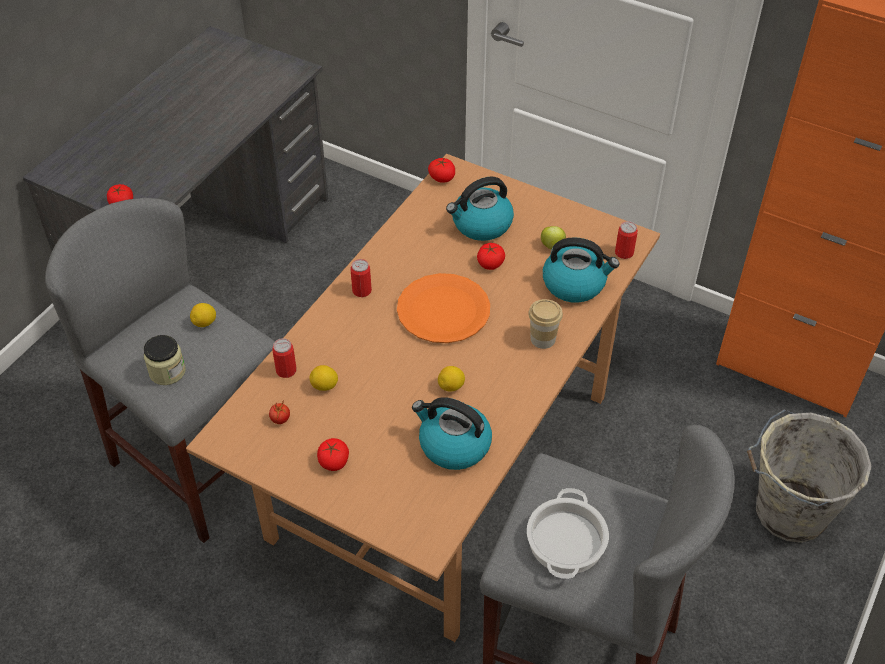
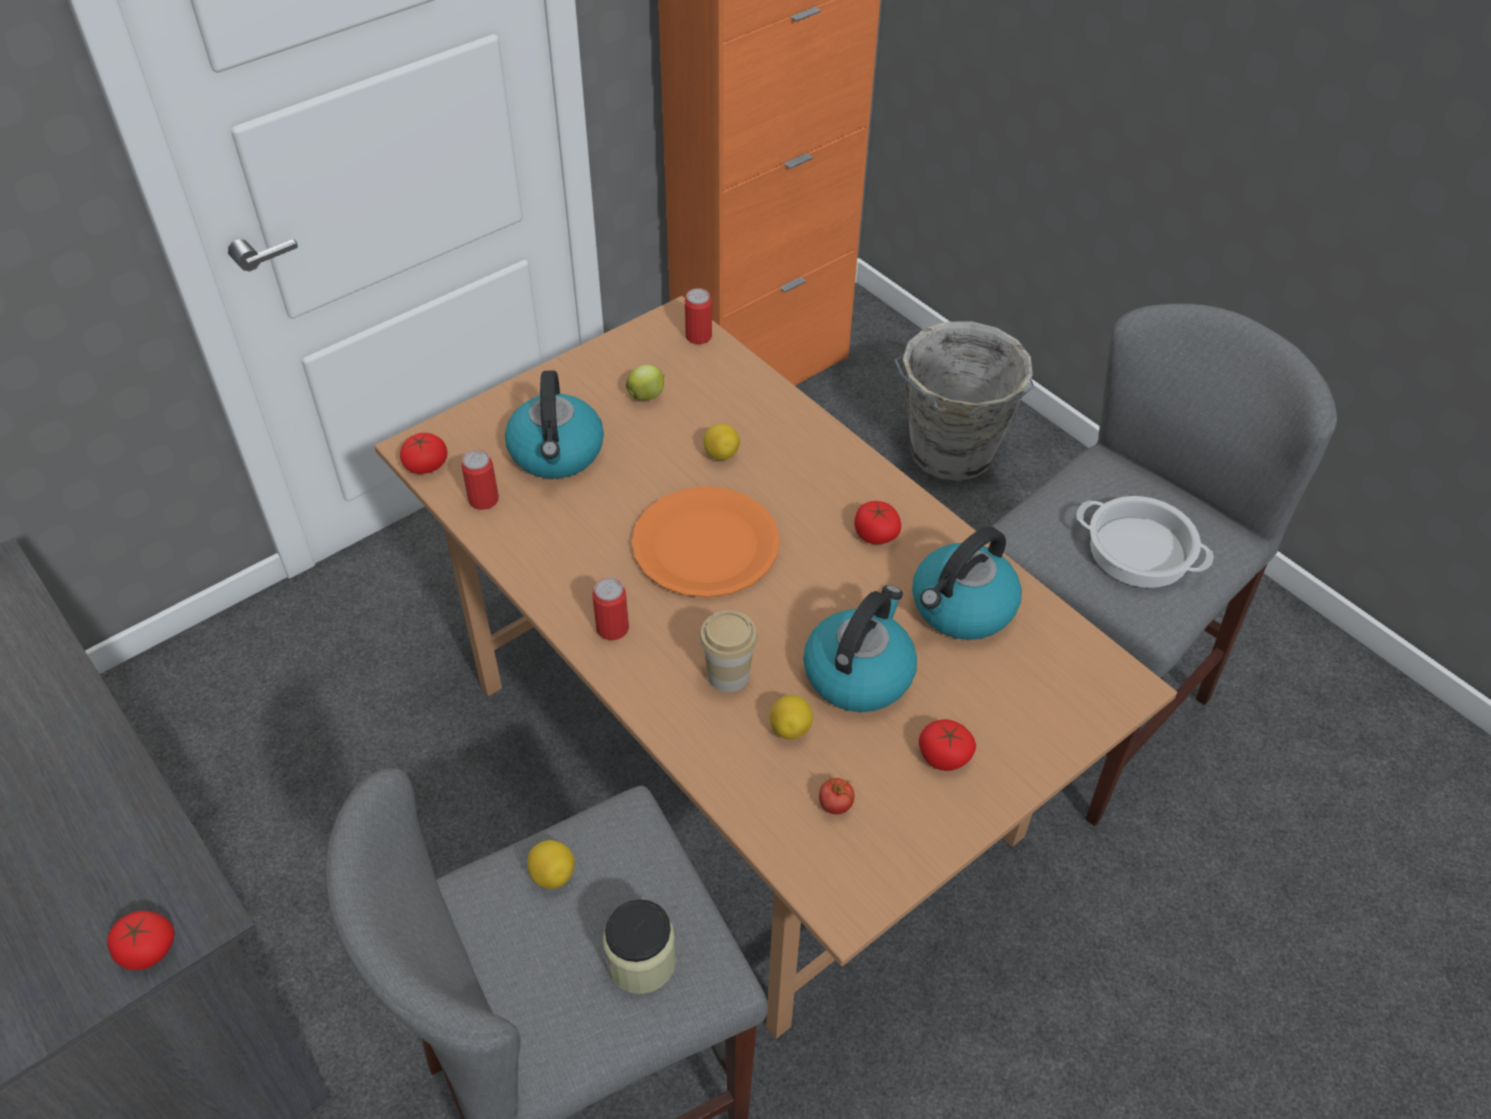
camera: 70 degrees left, 0 degrees up
can [272,338,297,378] -> can moved to [462,450,499,510]
lemon [438,366,465,392] -> lemon moved to [704,424,740,460]
tomato [477,243,505,270] -> tomato moved to [854,501,901,544]
cup [528,299,563,349] -> cup moved to [700,611,758,692]
kettle [543,237,619,303] -> kettle moved to [803,585,917,712]

